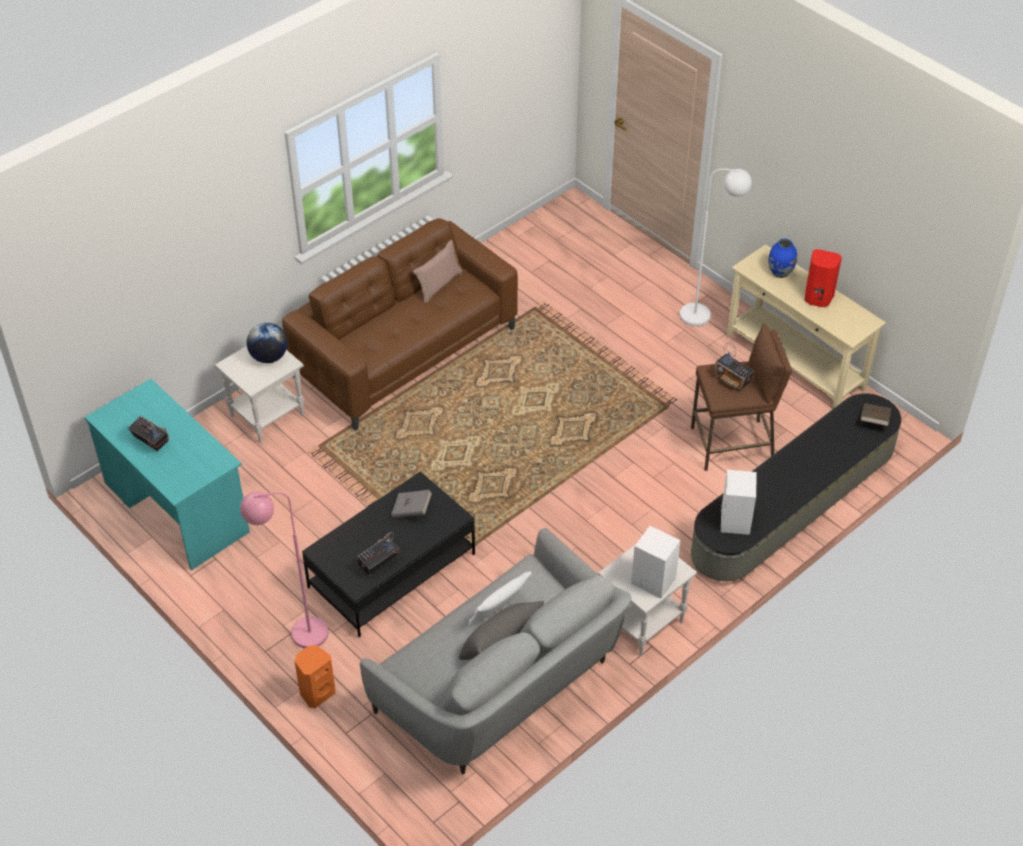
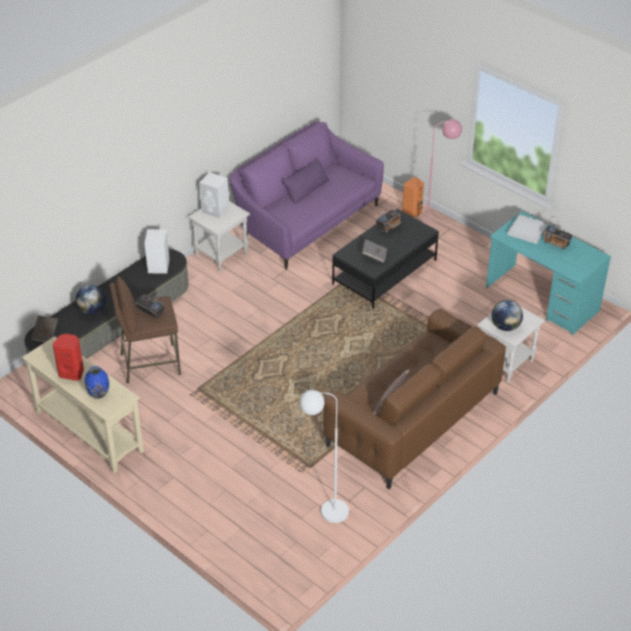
camera: 175 degrees right, 5 degrees down
grey sofa [360,528,631,775] -> purple sofa [230,122,384,270]
white pillow [468,572,532,626] -> none
white floor lamp [680,169,752,327] -> white floor lamp moved to [299,390,349,523]
none -> globe [75,285,106,315]
none -> white tray [508,214,548,244]

